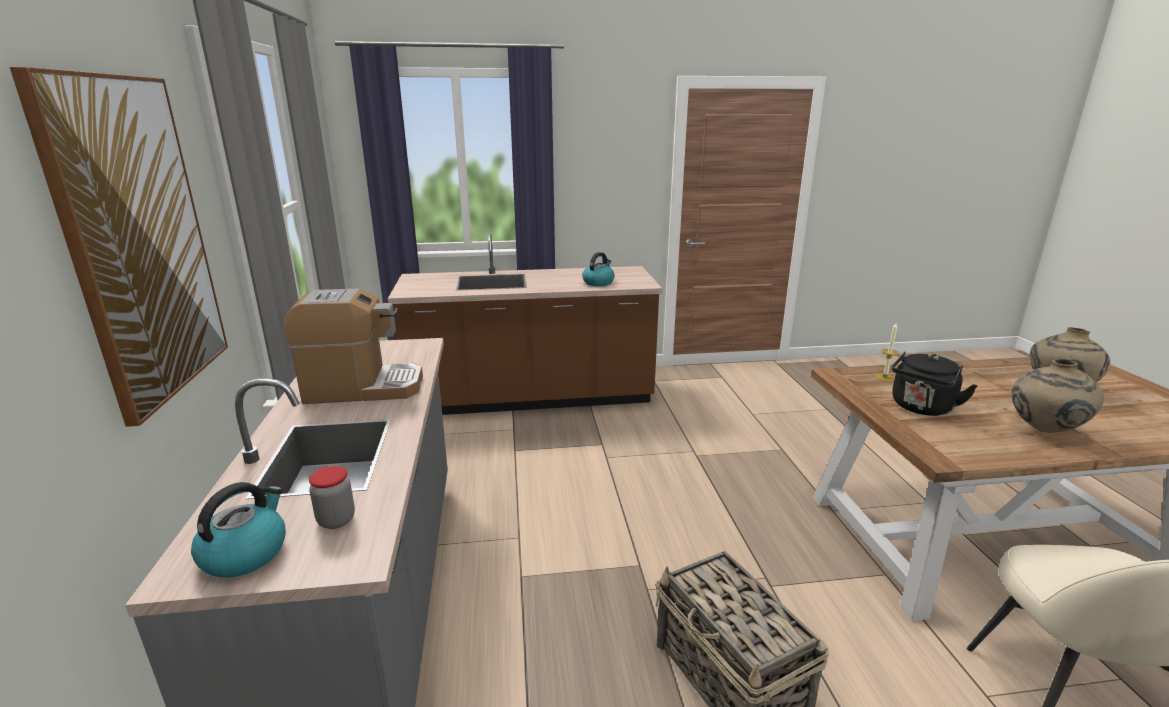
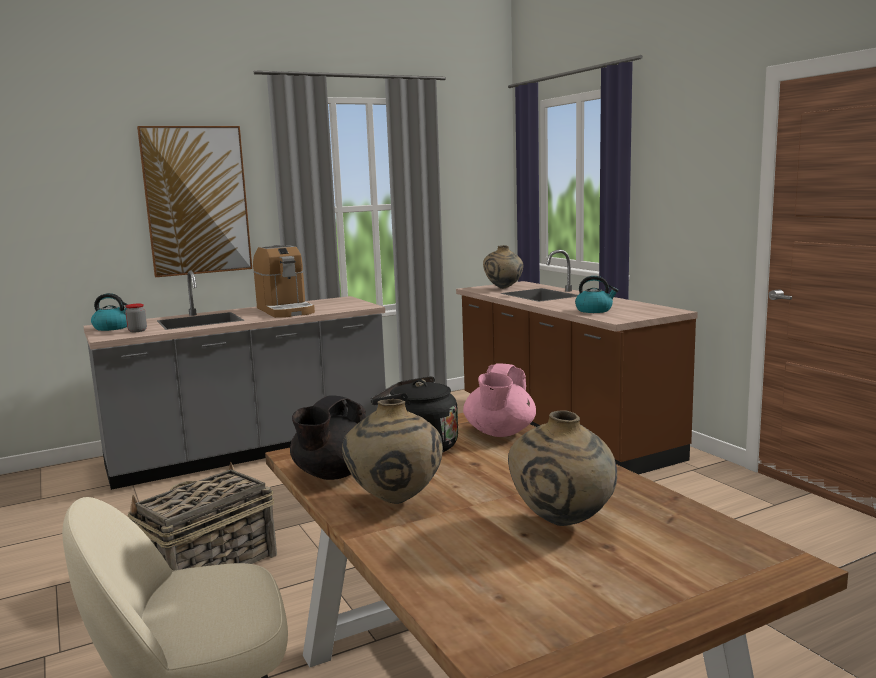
camera: 70 degrees right, 10 degrees down
candle [875,323,899,382] -> pink teapot [463,364,536,437]
none -> black teapot [290,395,366,480]
none -> beige vase [483,245,523,289]

